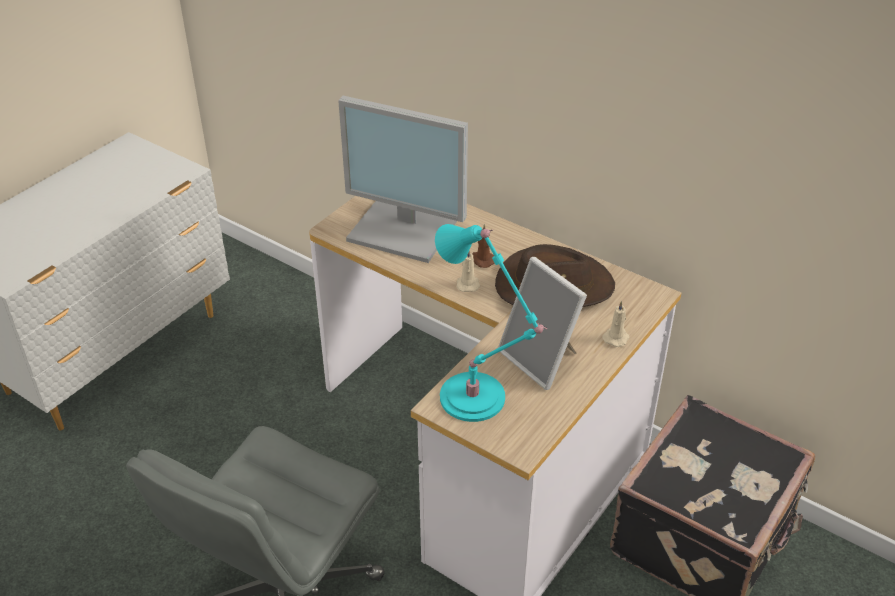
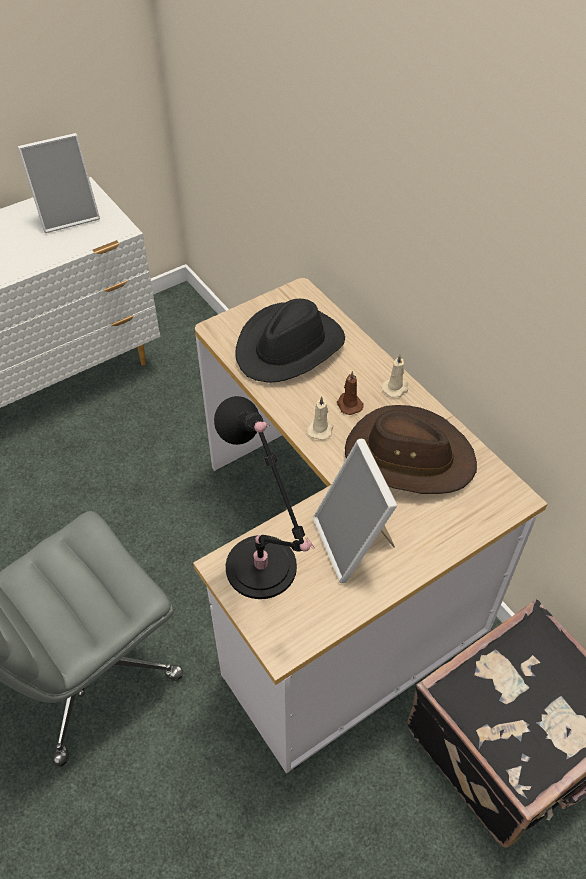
camera: 20 degrees right, 10 degrees up
monitor [338,96,468,263] -> black hat [235,299,345,383]
turquoise table lamp [435,224,548,422] -> black table lamp [214,396,315,599]
beige candle [602,301,629,347] -> beige candle moved to [382,355,408,398]
none -> picture frame [18,133,100,233]

